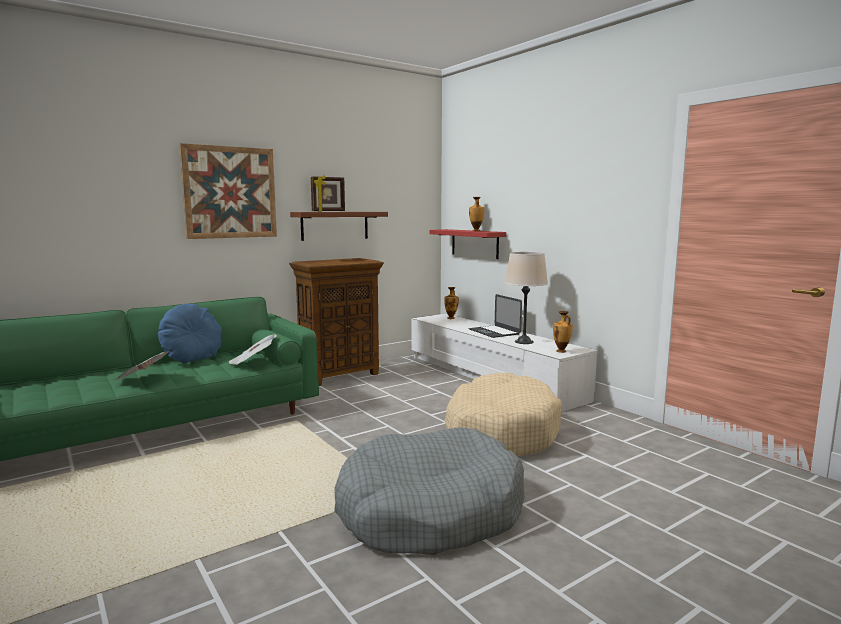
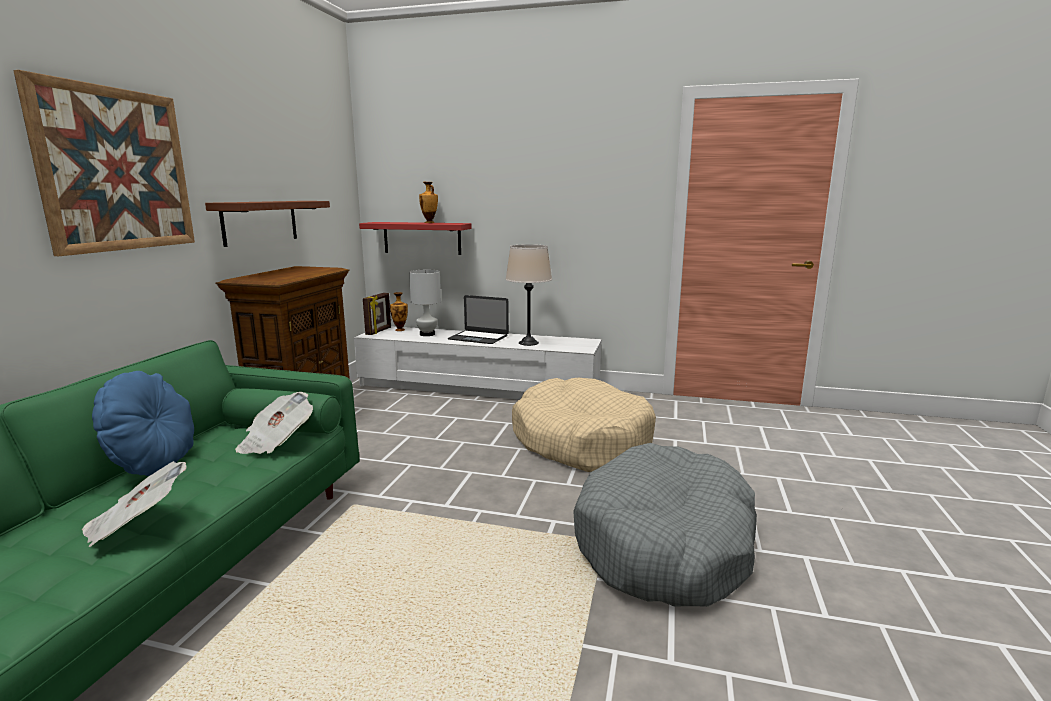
camera: 40 degrees left, 5 degrees up
picture frame [311,175,345,212] -> picture frame moved to [363,293,391,335]
vase [553,311,573,353] -> none
none -> white table lamp [409,270,441,336]

